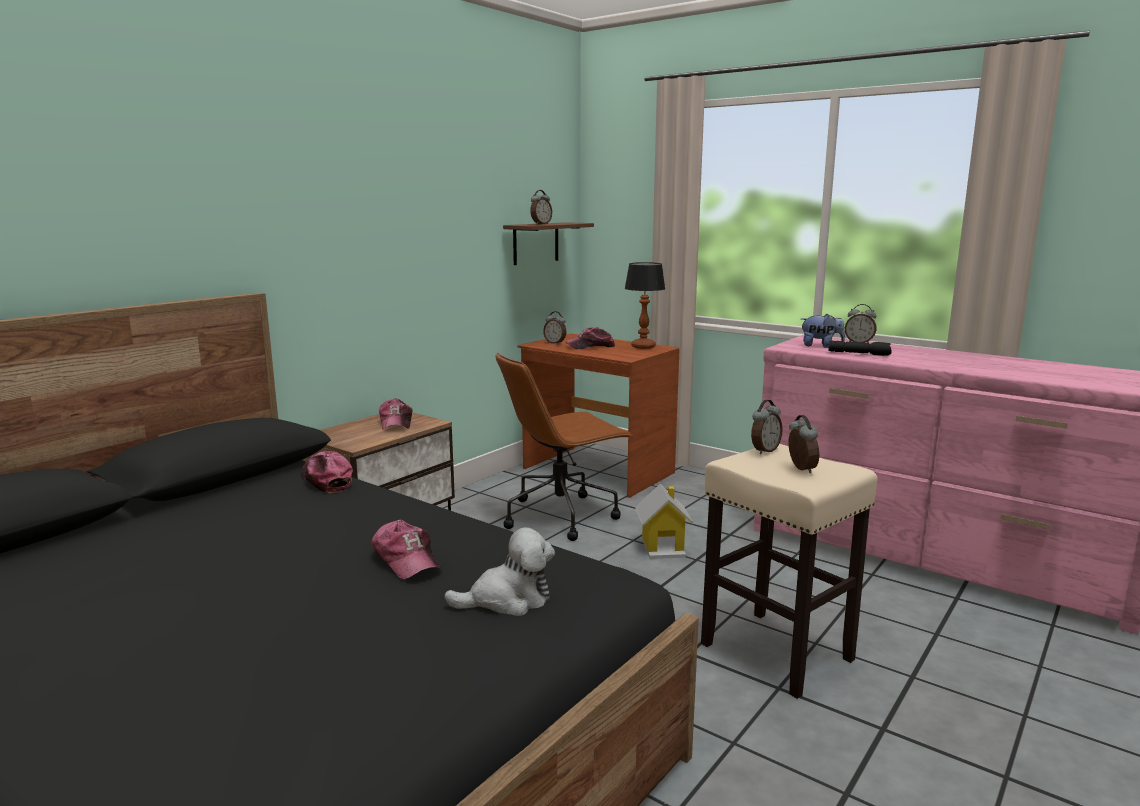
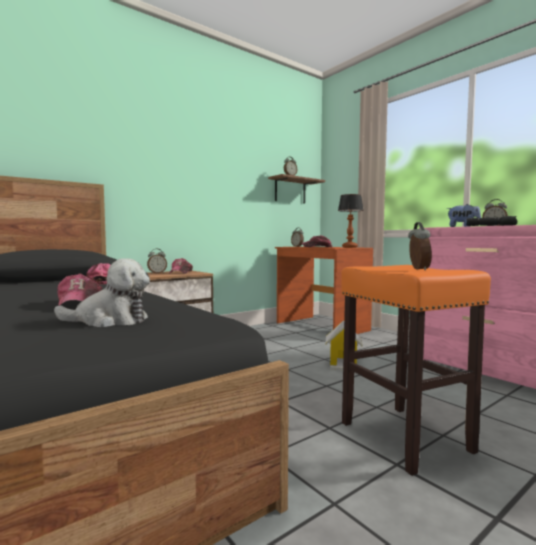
camera: 15 degrees right, 10 degrees down
brown office chair [496,352,632,541] -> none
beige stool [701,444,878,699] -> orange stool [341,265,491,476]
alarm clock [751,400,783,454] -> alarm clock moved to [147,249,167,274]

